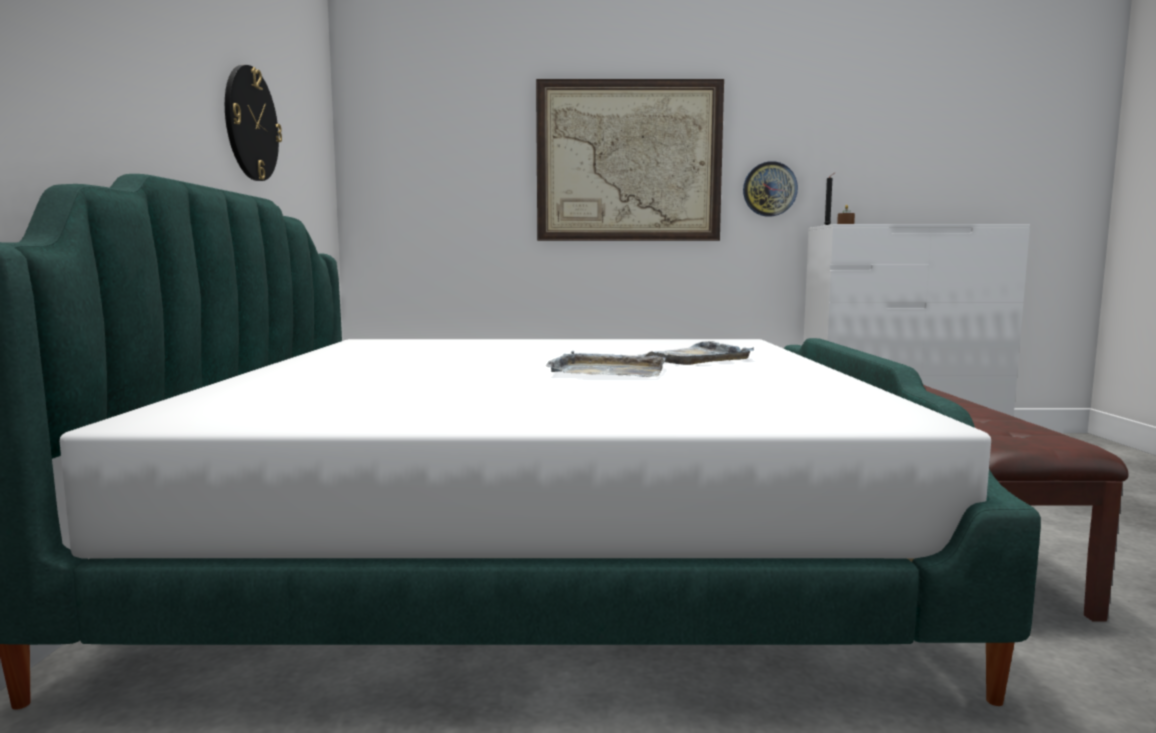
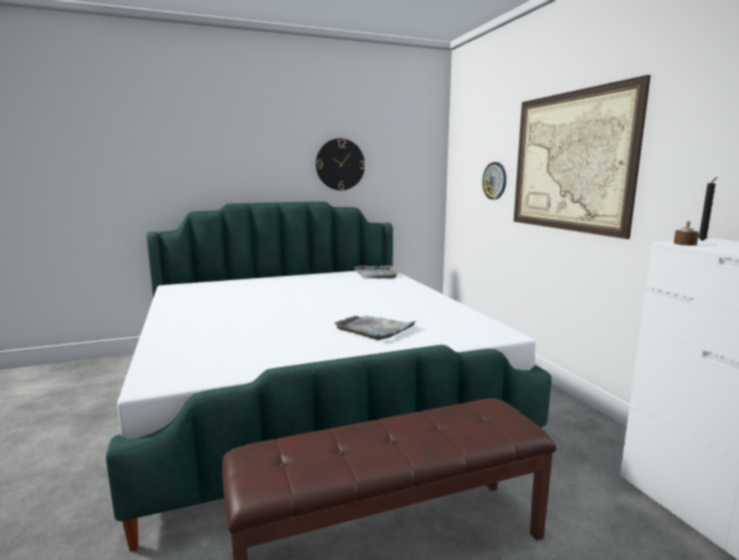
camera: 70 degrees right, 5 degrees up
grey tray [546,351,665,377] -> grey tray moved to [354,265,399,279]
wall clock [743,161,798,217] -> wall clock moved to [482,162,506,200]

